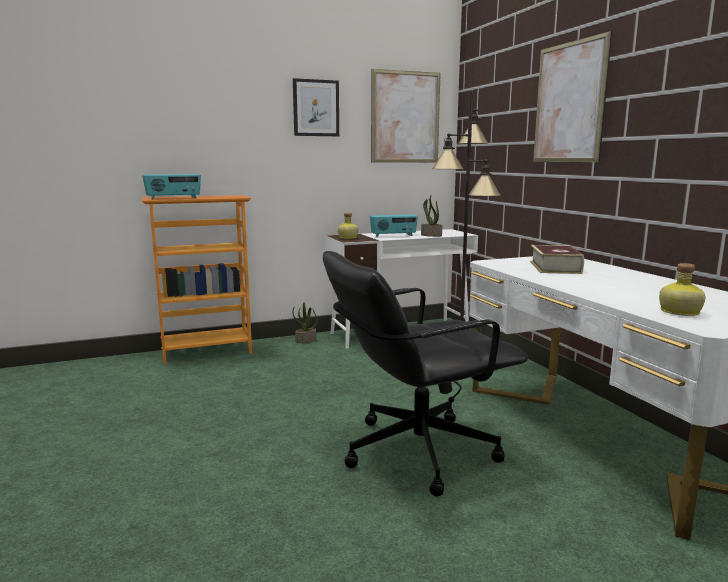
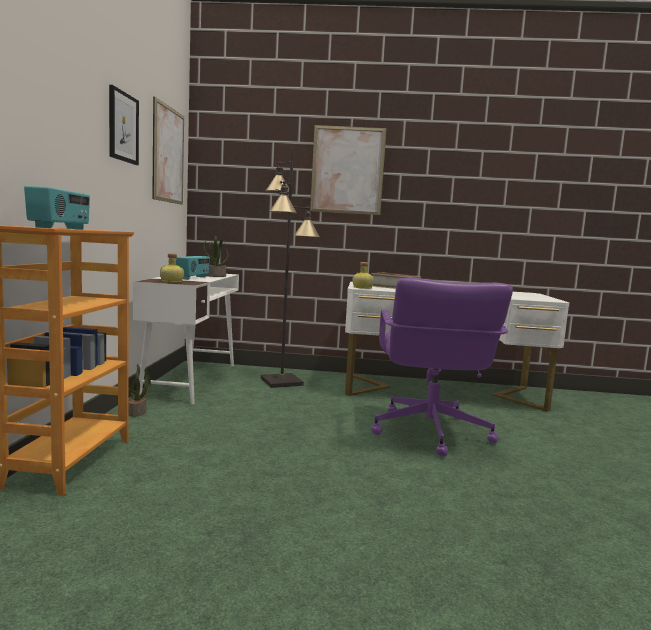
camera: 65 degrees left, 5 degrees down
black office chair [323,251,528,497] -> purple office chair [371,278,513,456]
bottle [659,263,706,316] -> bottle moved to [353,262,374,289]

